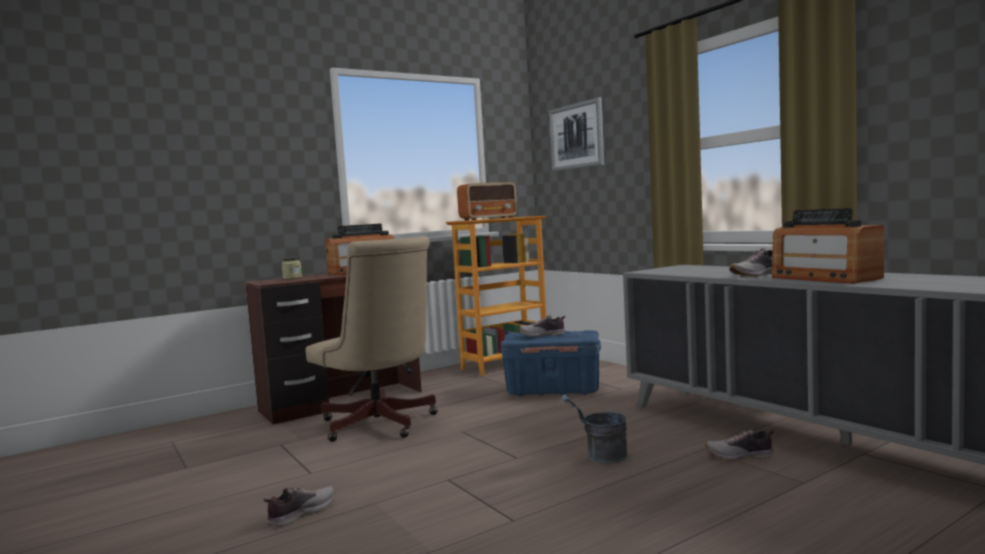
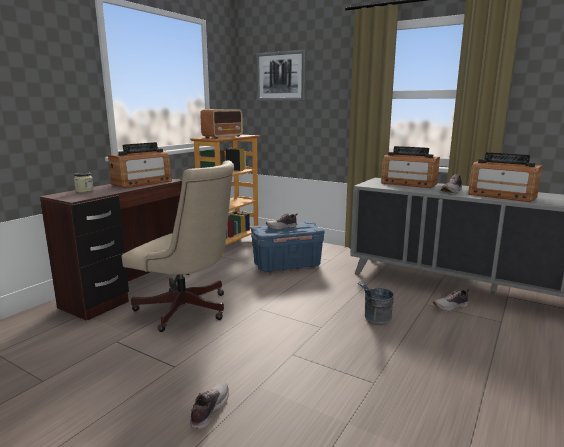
camera: 25 degrees left, 10 degrees up
none -> radio [381,146,440,188]

